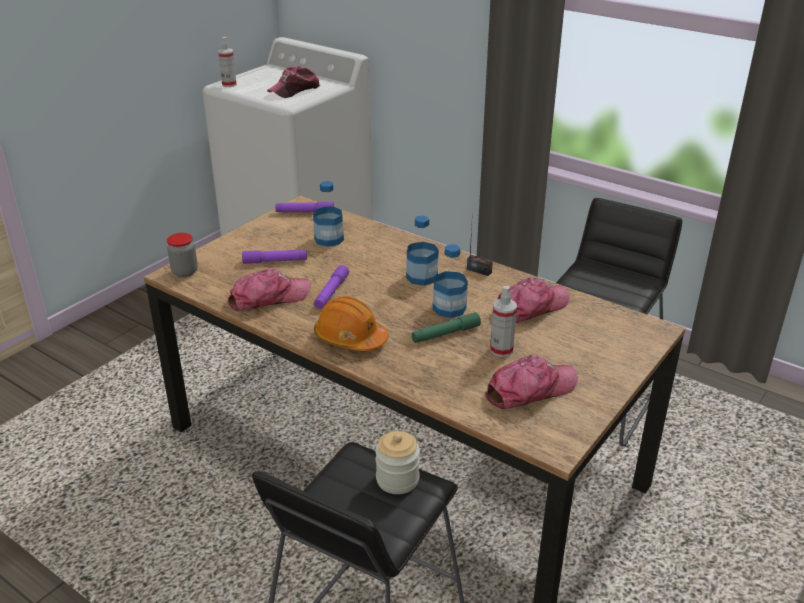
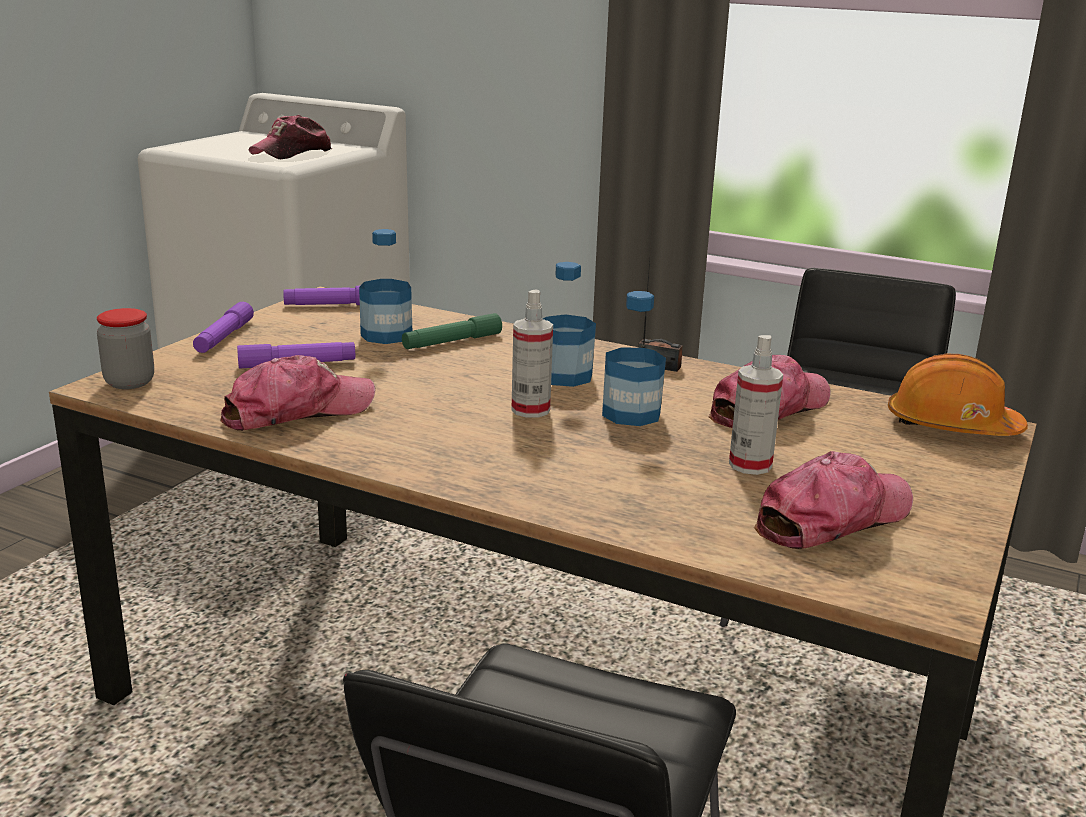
camera: 10 degrees left, 10 degrees down
spray bottle [218,37,237,87] -> spray bottle moved to [512,289,553,418]
purple flashlight [314,265,349,309] -> purple flashlight moved to [193,302,254,353]
orange hard hat [314,296,388,351] -> orange hard hat moved to [888,354,1028,436]
jar [375,431,420,494] -> none
green flashlight [411,312,481,343] -> green flashlight moved to [402,313,502,349]

